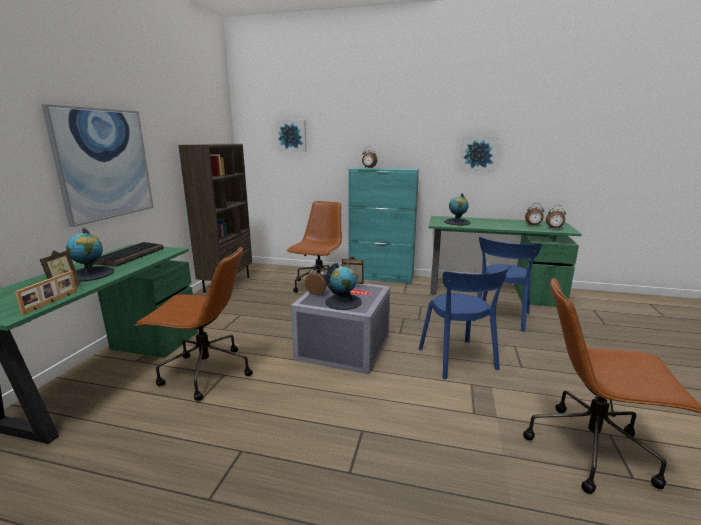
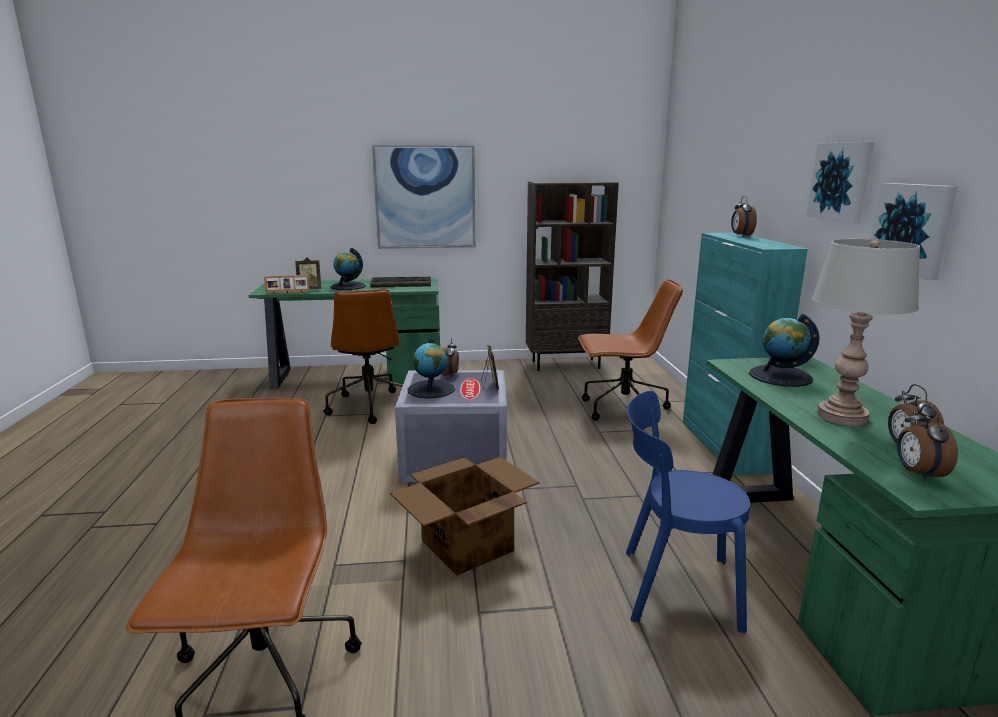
camera: 70 degrees right, 0 degrees up
picture [276,120,307,151] -> picture moved to [806,142,874,223]
blue chair [419,265,511,379] -> cardboard box [390,457,539,576]
none -> grey table lamp [812,239,920,426]

